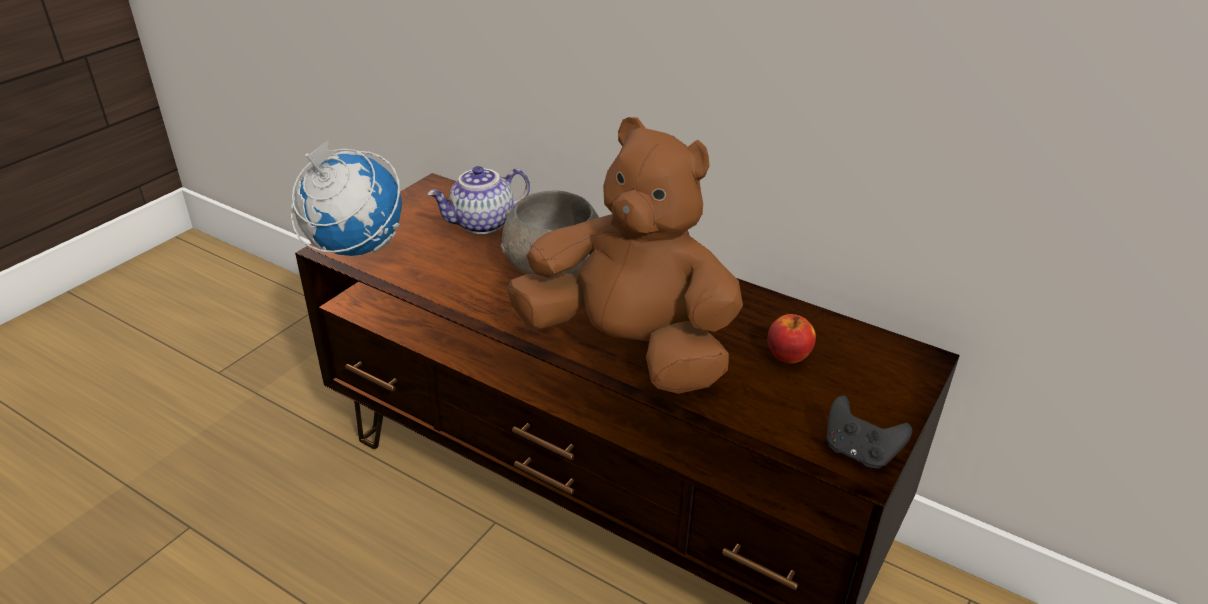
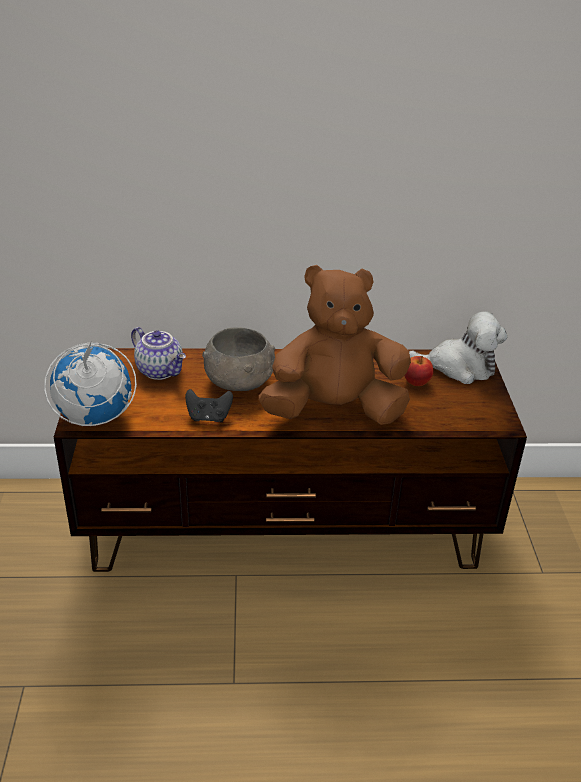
camera: 35 degrees left, 0 degrees up
teapot [427,166,530,234] -> teapot turned 75 degrees counterclockwise [131,327,186,380]
black game controller [826,395,912,470] -> black game controller moved to [185,389,233,422]
none -> plush toy [409,311,507,384]

